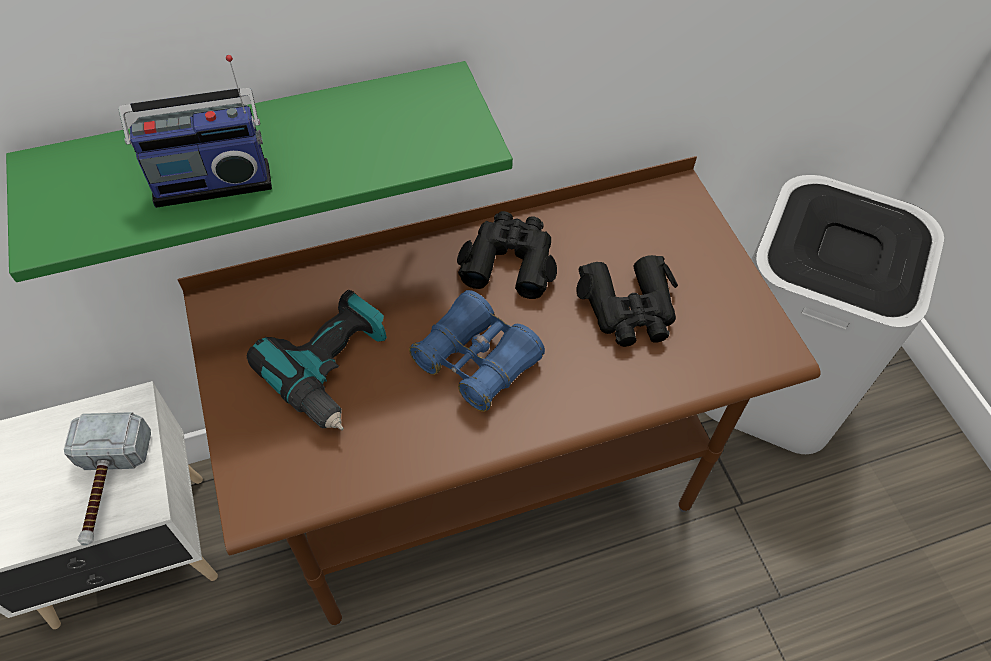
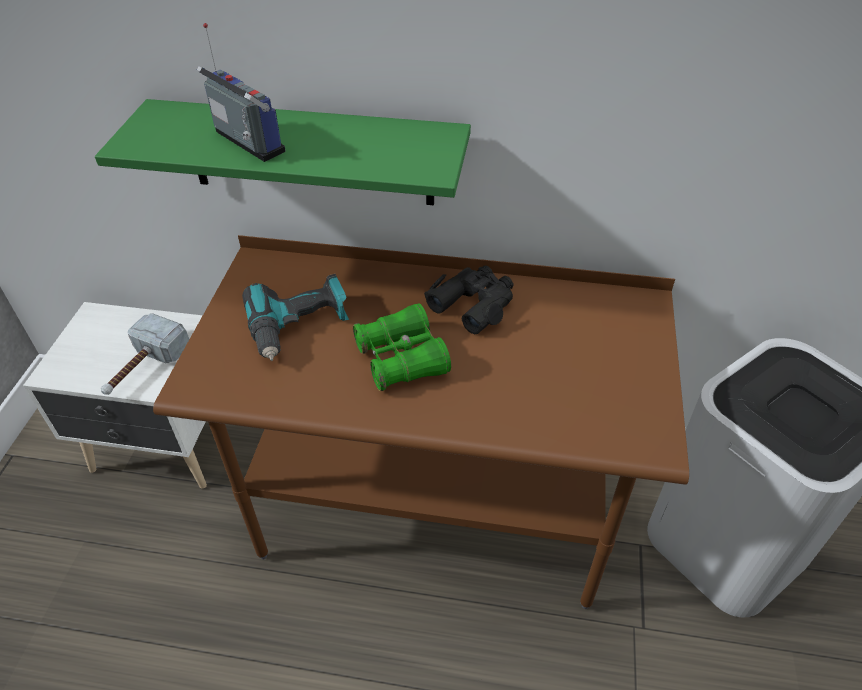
camera: 30 degrees right, 10 degrees down
radio [118,55,272,208] -> radio turned 150 degrees counterclockwise [197,23,286,162]
blue binoculars [409,290,545,412] -> green binoculars [353,303,451,391]
black binoculars [576,255,678,347] -> none

